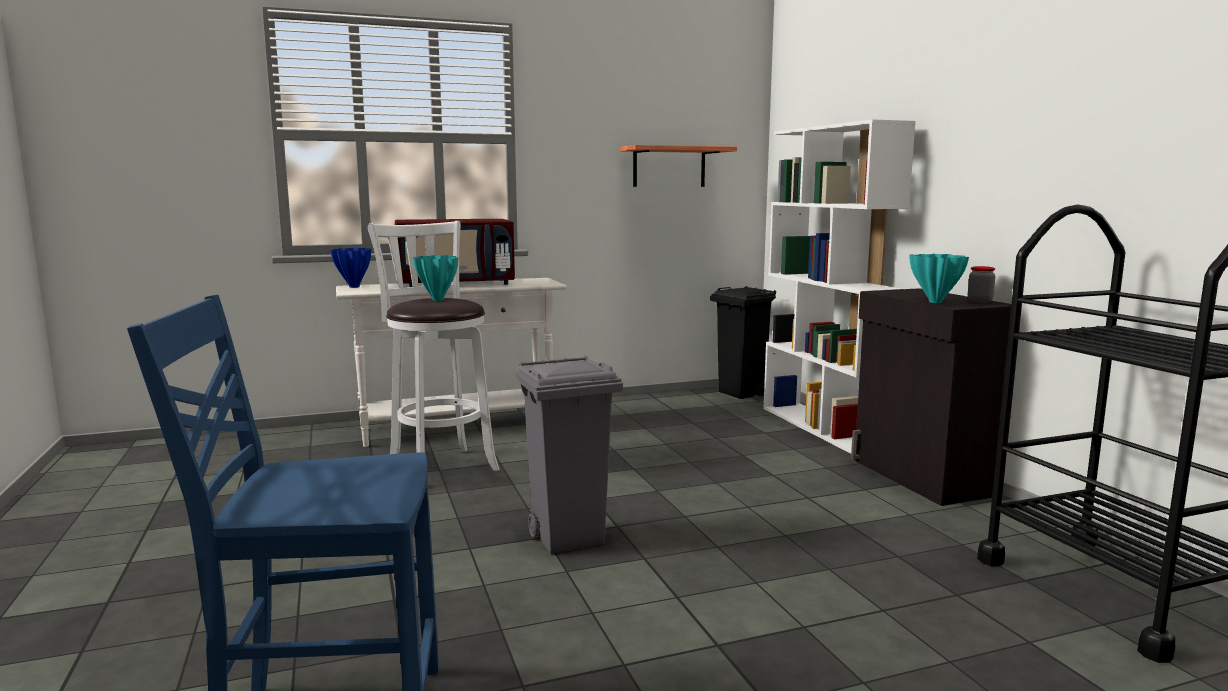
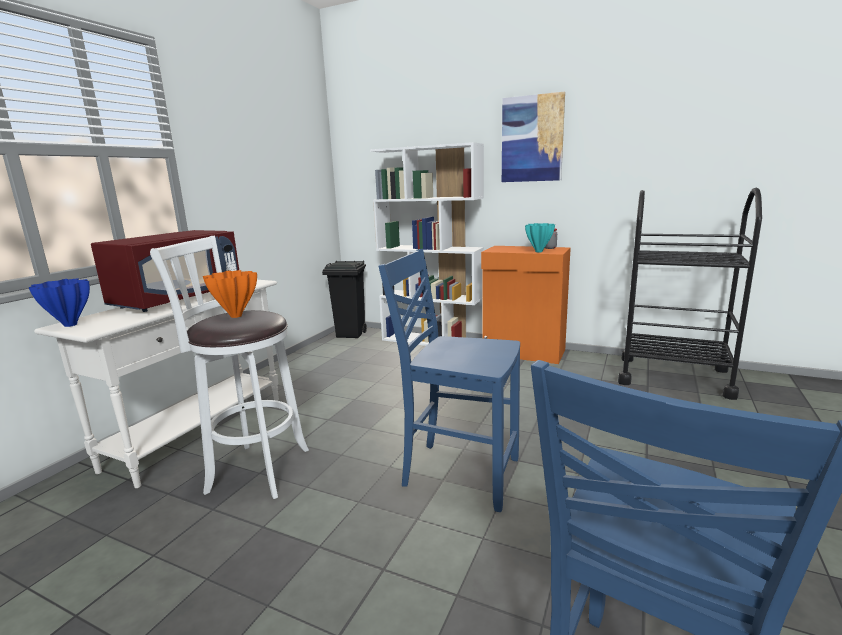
camera: 45 degrees left, 5 degrees up
turquoise vase [412,255,458,301] -> orange vase [203,270,257,318]
grey trash can [515,355,623,554] -> blue chair [378,249,520,512]
shelf [620,145,737,187] -> none
black cabinet [851,288,1011,506] -> orange cabinet [481,246,571,364]
none -> picture [502,91,565,182]

